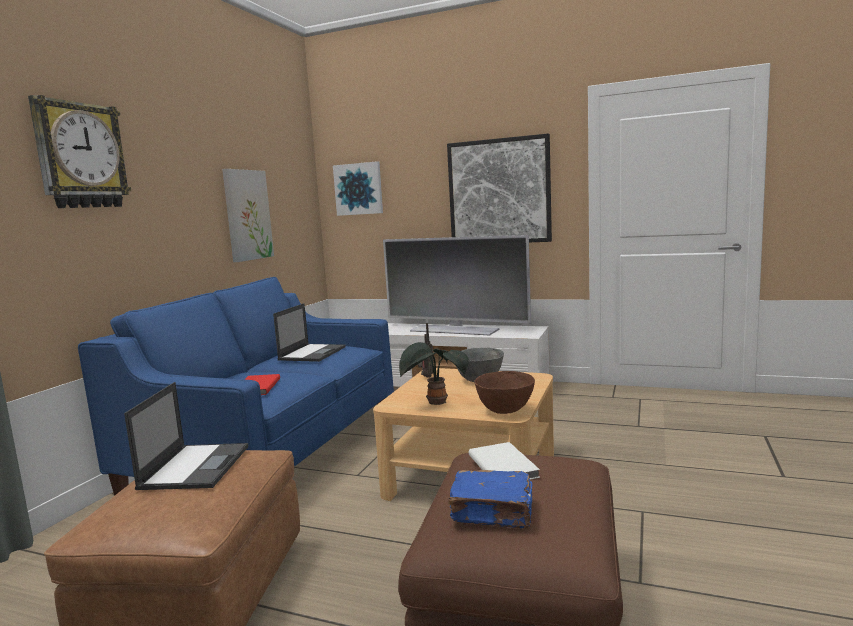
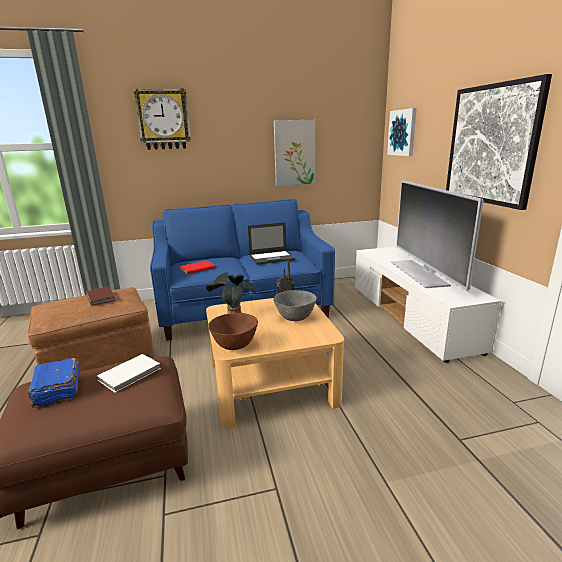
camera: 55 degrees right, 10 degrees up
laptop [124,382,248,490] -> brown book [86,287,116,306]

